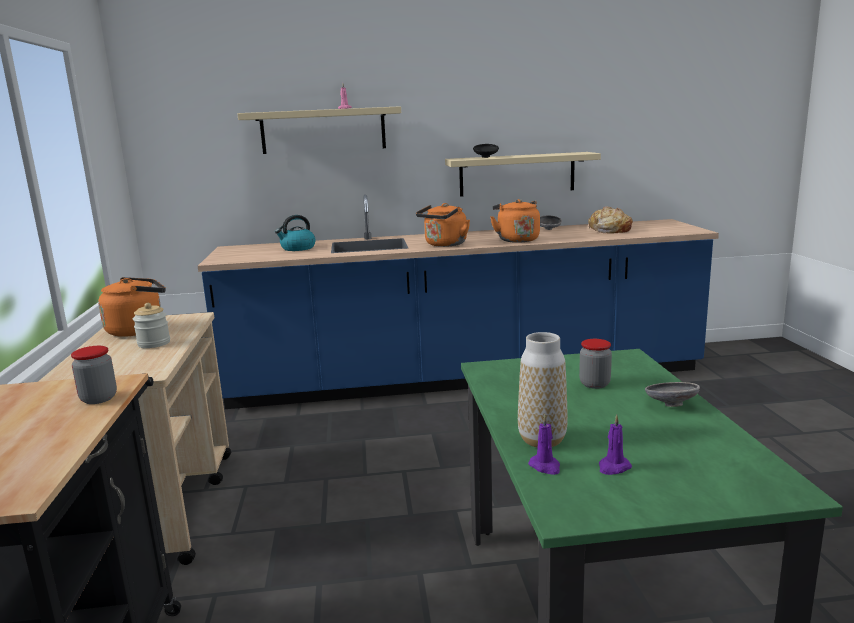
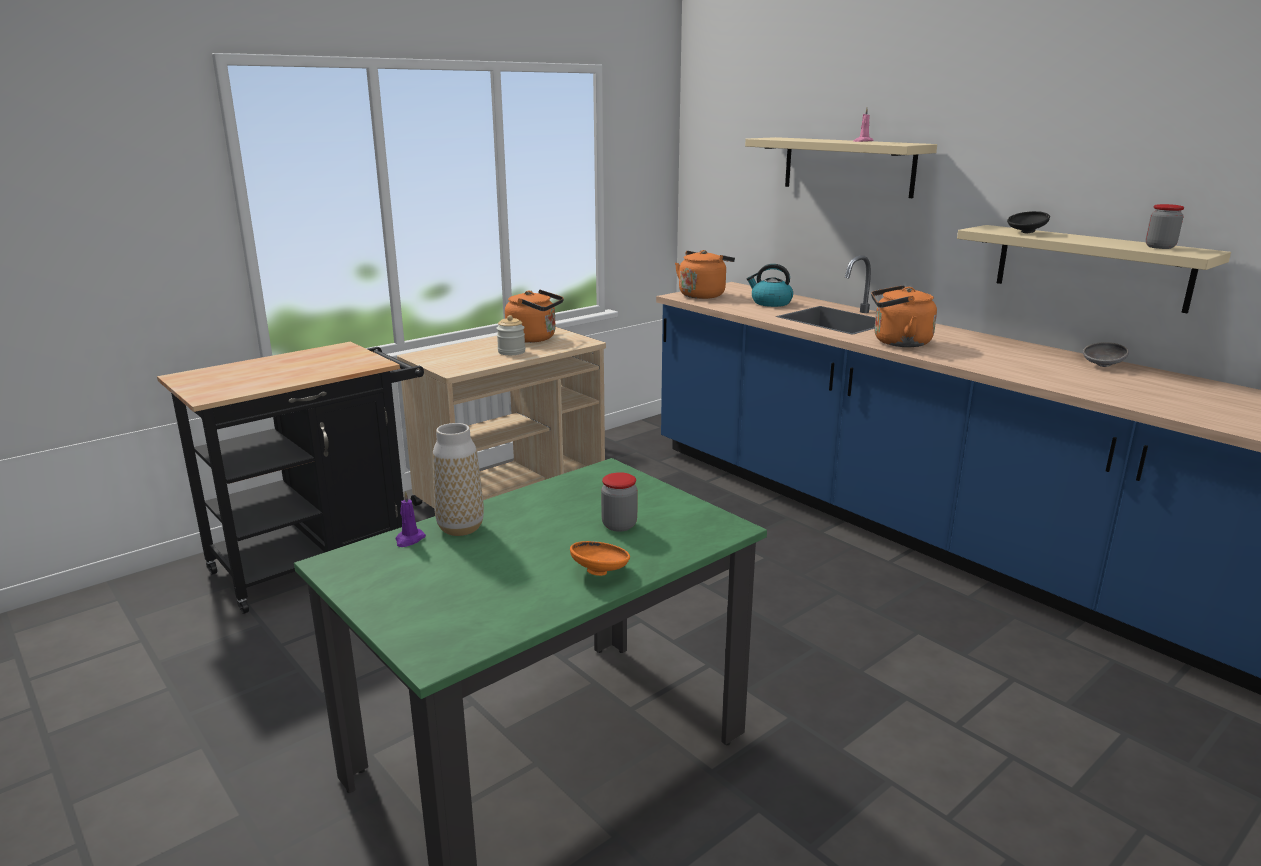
camera: 55 degrees right, 5 degrees up
jar [71,346,117,404] -> jar moved to [1146,204,1184,249]
orange kettle [490,199,540,243] -> orange kettle moved to [675,250,735,299]
bread [588,206,633,234] -> none
purple candle [599,415,632,475] -> none
grey bowl [645,382,700,407] -> orange bowl [570,541,630,576]

